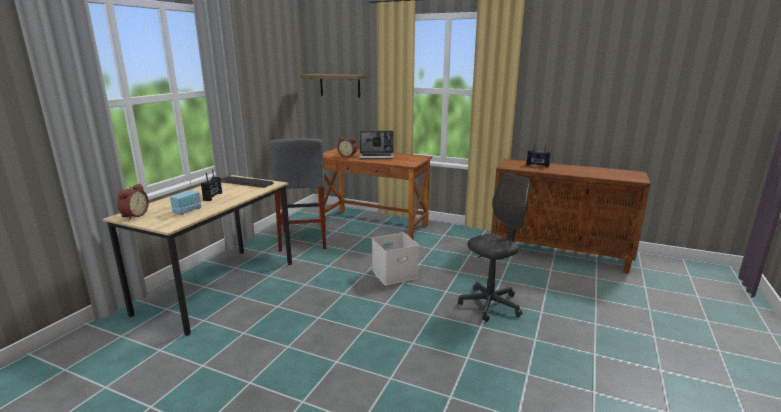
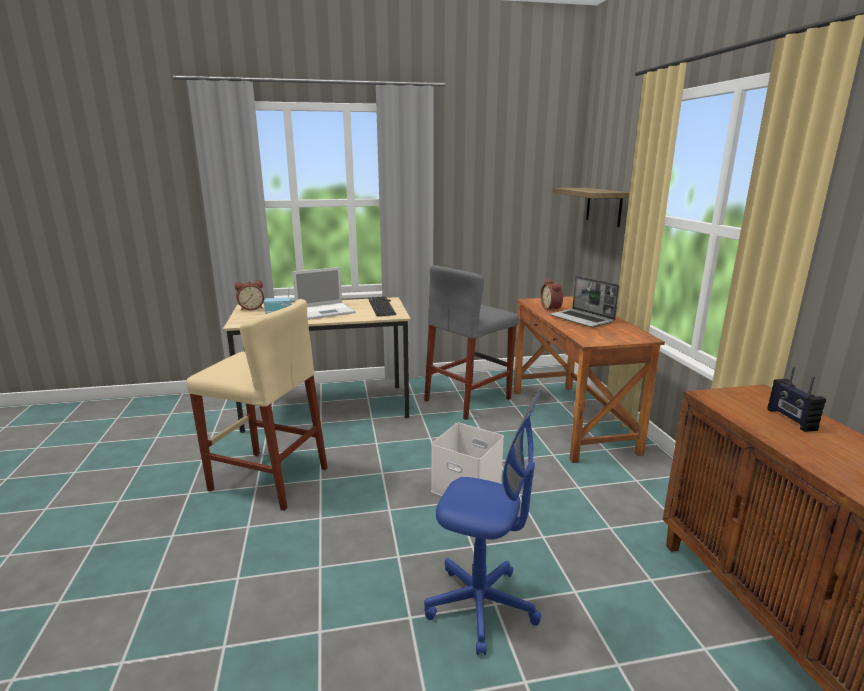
camera: 55 degrees right, 0 degrees up
radio [201,170,222,201] -> laptop [292,267,355,320]
grey office chair [458,173,530,322] -> blue office chair [424,390,542,655]
none -> beige stool [187,299,328,511]

